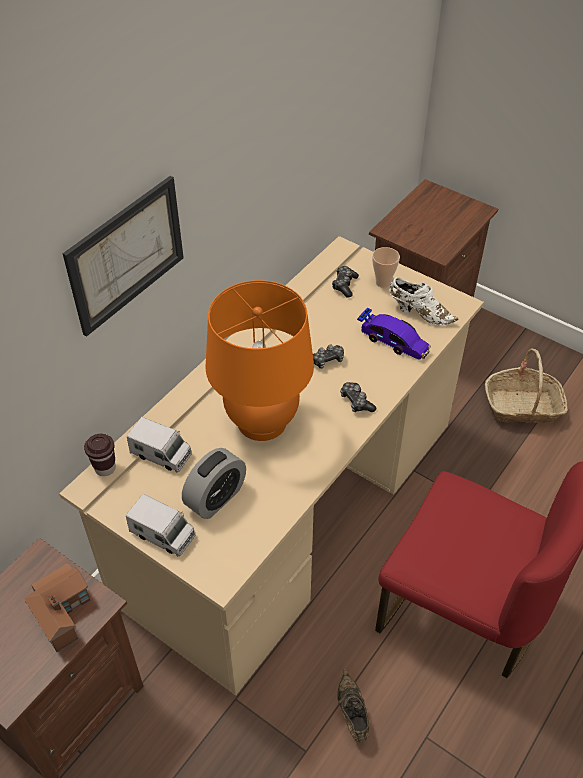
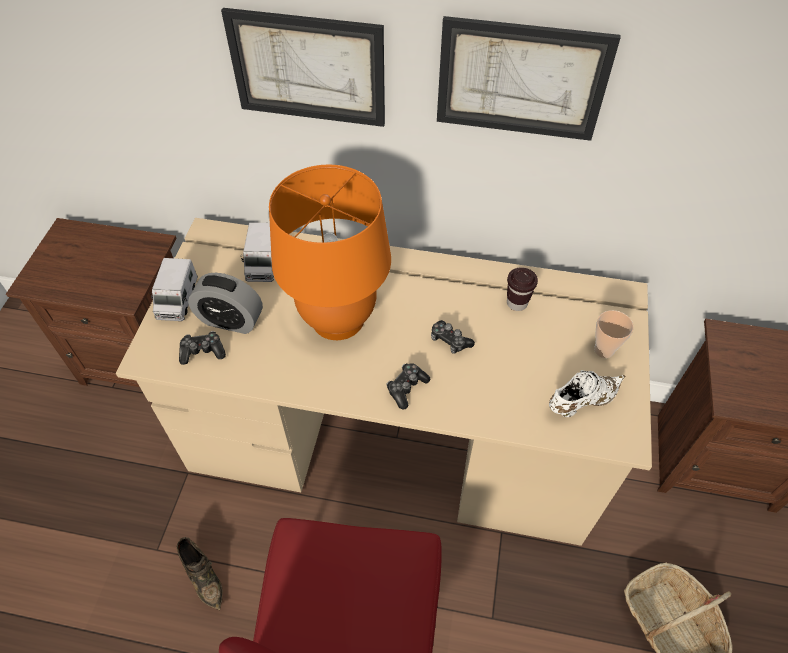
camera: 65 degrees right, 5 degrees up
toy house [24,563,90,652] -> none
brown cup [84,434,116,476] -> brown cup moved to [507,267,538,311]
game controller [332,266,359,298] -> game controller moved to [179,331,226,365]
brown shoe [337,669,370,743] -> brown shoe turned 90 degrees clockwise [177,537,223,611]
toy car [357,308,431,360] -> none
white shoe [389,277,459,325] -> white shoe turned 120 degrees counterclockwise [549,370,625,417]
none -> picture [437,16,620,141]

